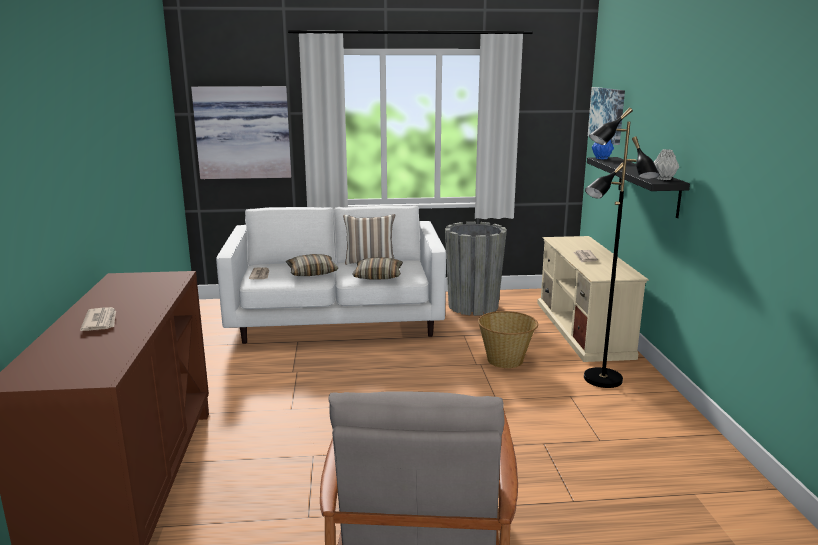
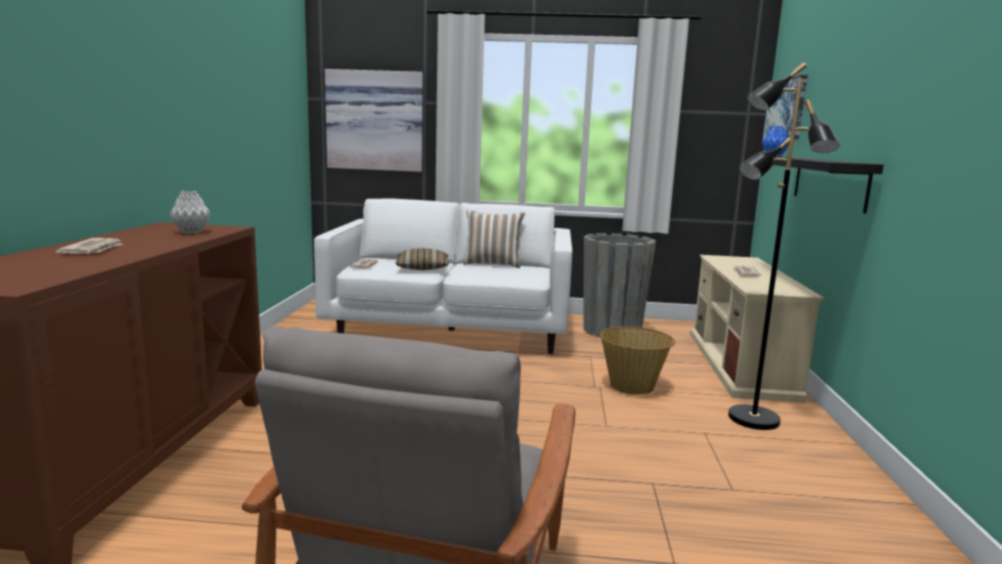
camera: 10 degrees right, 5 degrees down
pillow [352,257,403,279] -> none
grey vase [654,149,679,180] -> grey vase moved to [170,191,210,234]

